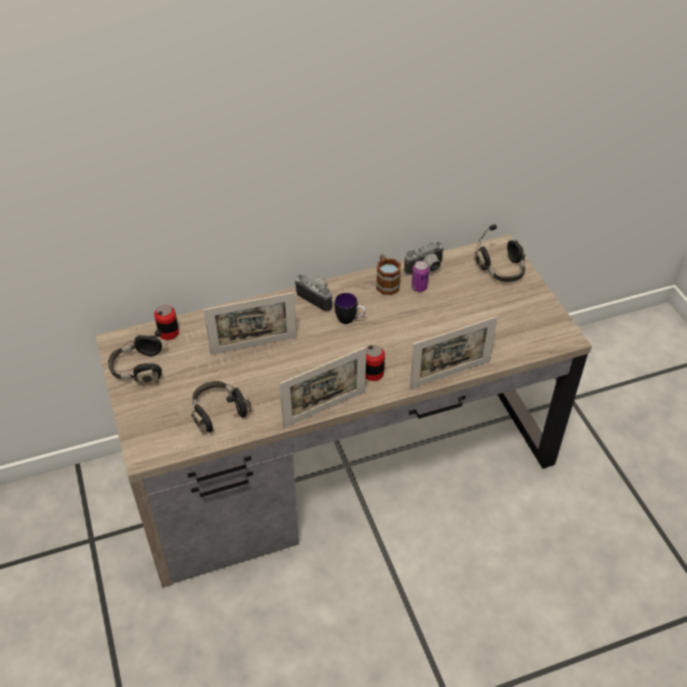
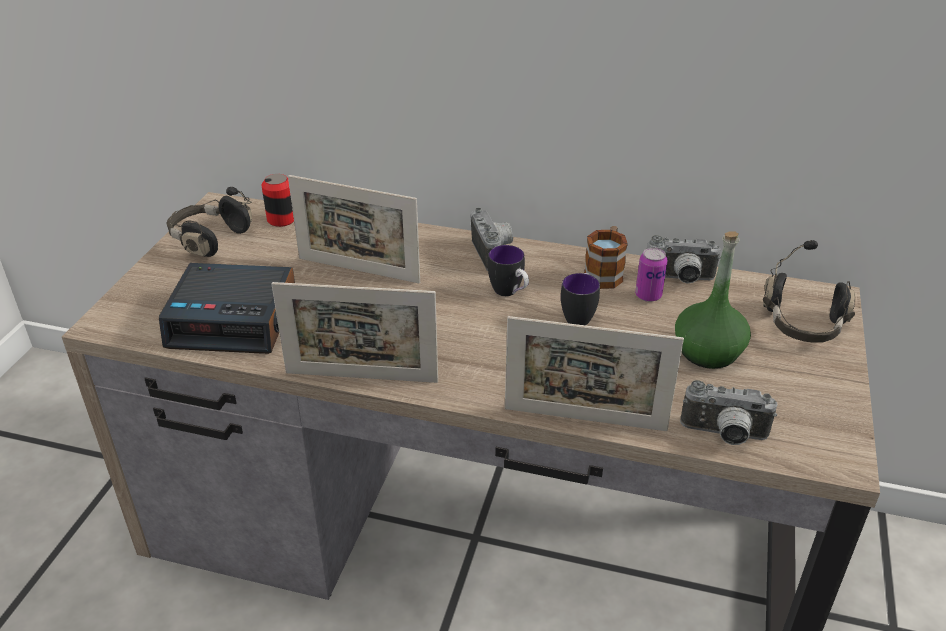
camera: 35 degrees right, 10 degrees down
black headphones [191,381,252,433] -> alarm clock [159,263,295,354]
can [366,345,385,381] -> none
none -> mug [561,273,600,325]
none -> green bottle [675,231,751,369]
none -> camera [680,380,778,445]

